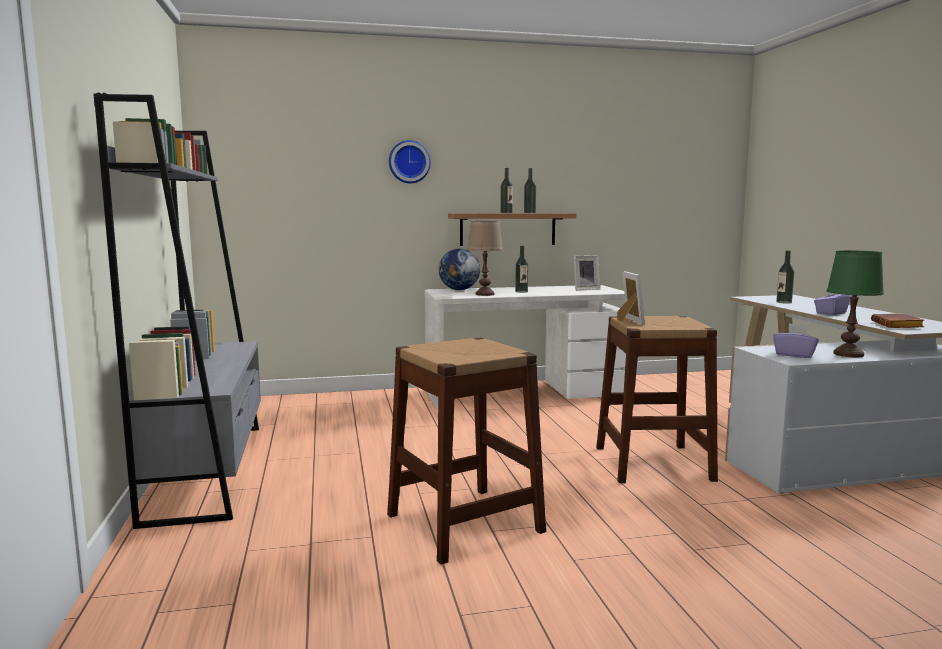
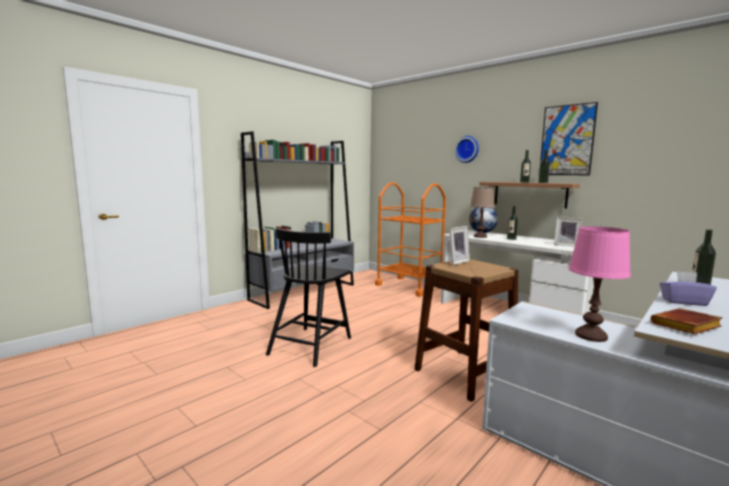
camera: 55 degrees right, 0 degrees up
brown stool [387,338,546,564] -> black chair [266,228,351,367]
purple tissue box [773,324,819,358] -> none
green table lamp [827,250,884,357] -> pink table lamp [569,226,631,342]
none -> orange cart [375,182,446,297]
none -> picture [540,102,598,175]

